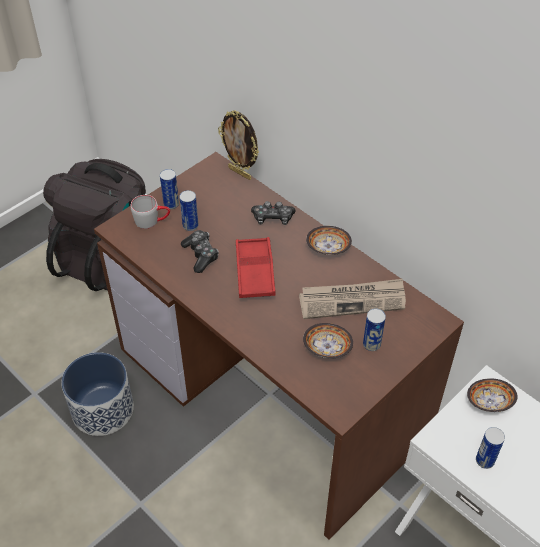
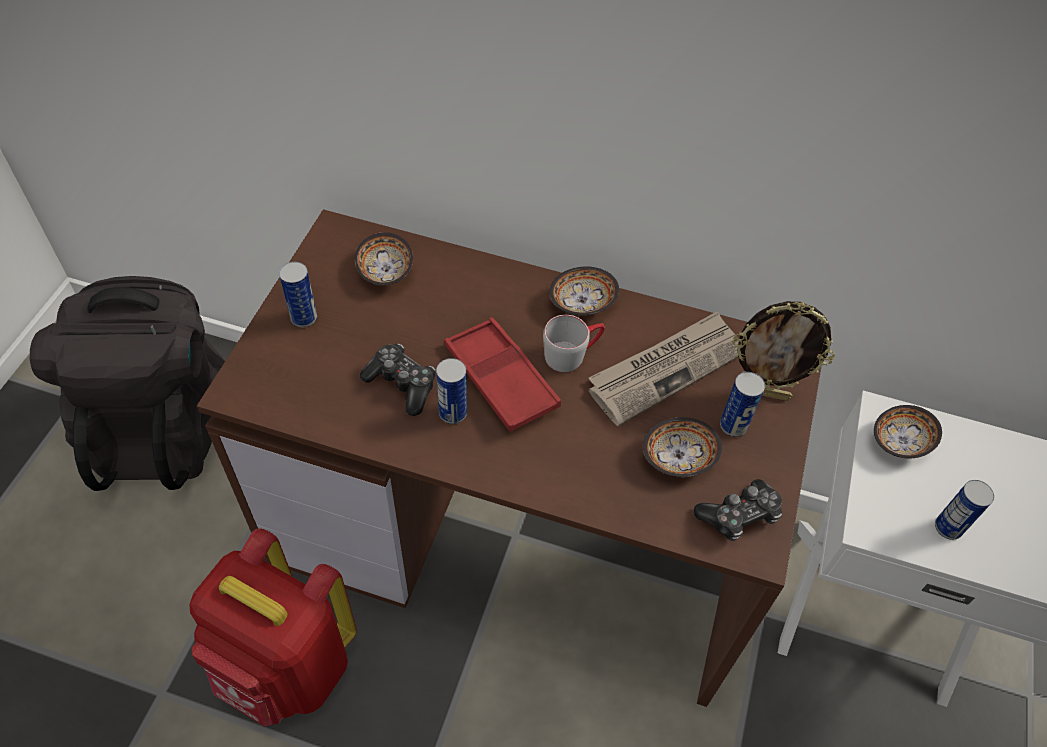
camera: 30 degrees left, 5 degrees up
planter [61,352,134,436] -> red backpack [189,528,357,727]
grey mug [130,195,170,229] -> grey mug moved to [543,315,605,372]
can [179,190,199,231] -> can moved to [436,358,467,424]
picture frame [218,110,259,180] -> picture frame moved to [732,301,835,401]
game controller [251,201,296,225] -> game controller moved to [694,479,782,541]
none -> bowl [355,232,413,286]

